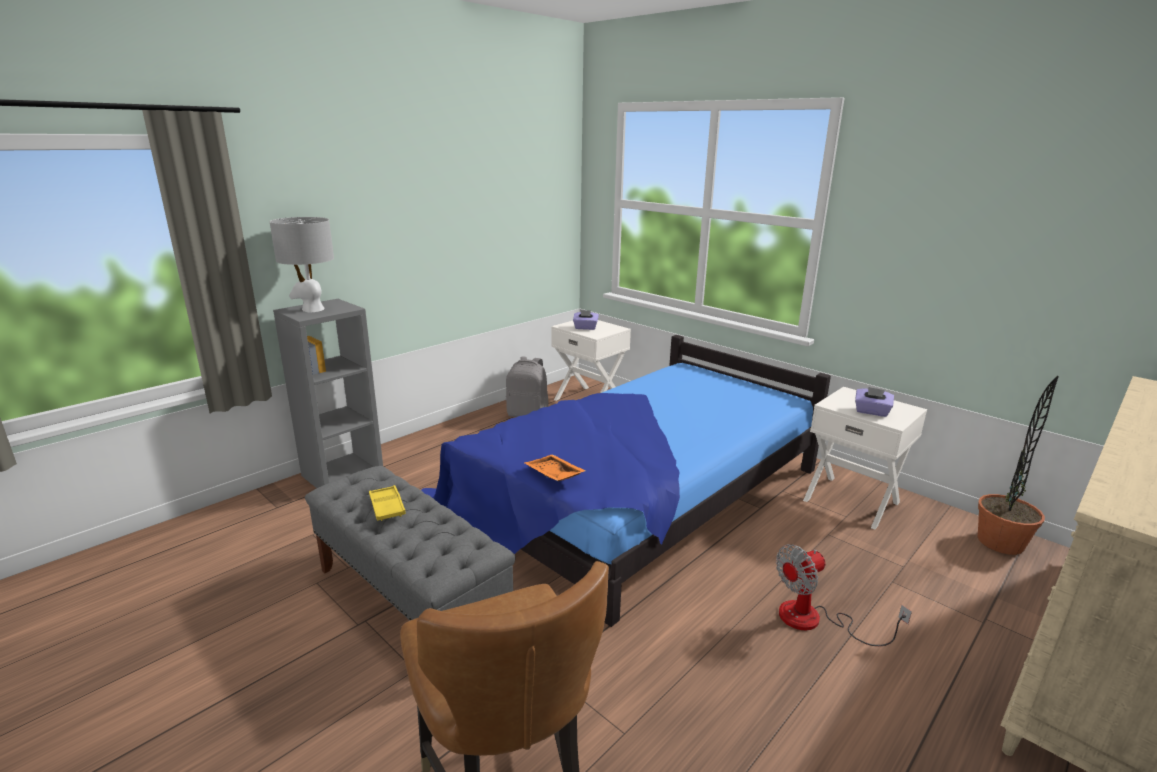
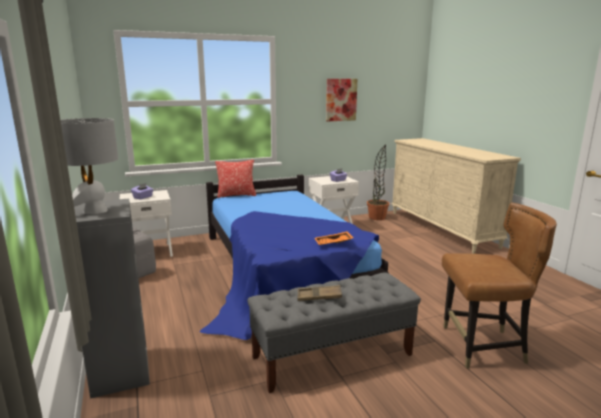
camera: 65 degrees left, 5 degrees down
yellow tray [369,485,406,521] -> brown tray [298,285,342,301]
fan [776,544,912,646] -> none
none -> pillow [215,160,256,198]
none -> picture [326,79,357,121]

